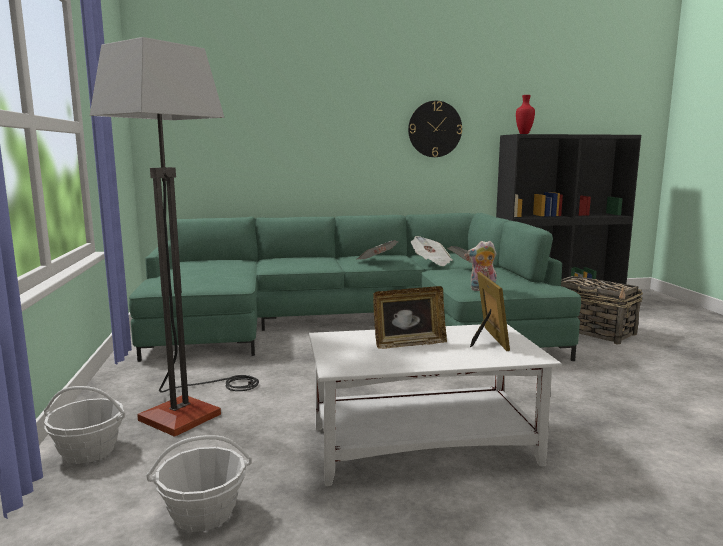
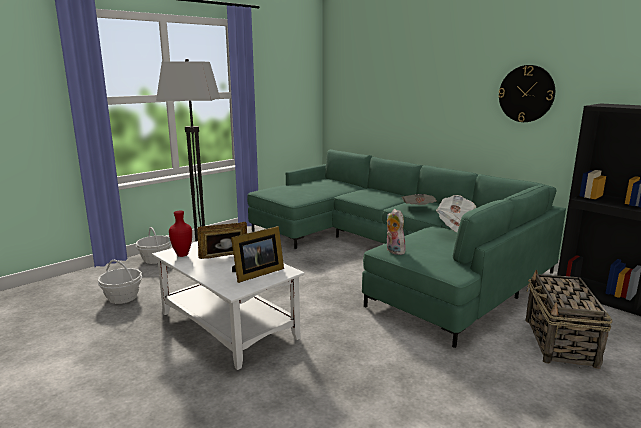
camera: 55 degrees right, 5 degrees up
picture frame [373,286,447,349] -> picture frame turned 120 degrees clockwise [197,222,247,259]
red vase [516,95,535,134] -> red vase moved to [169,211,192,257]

